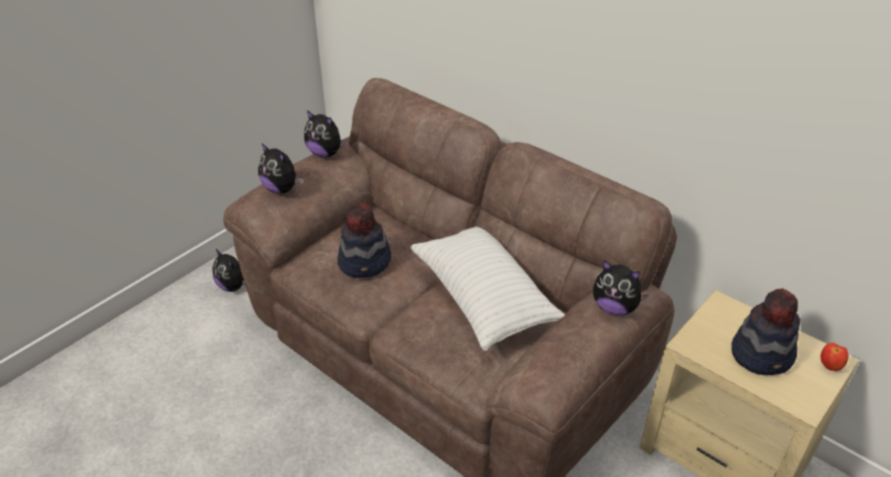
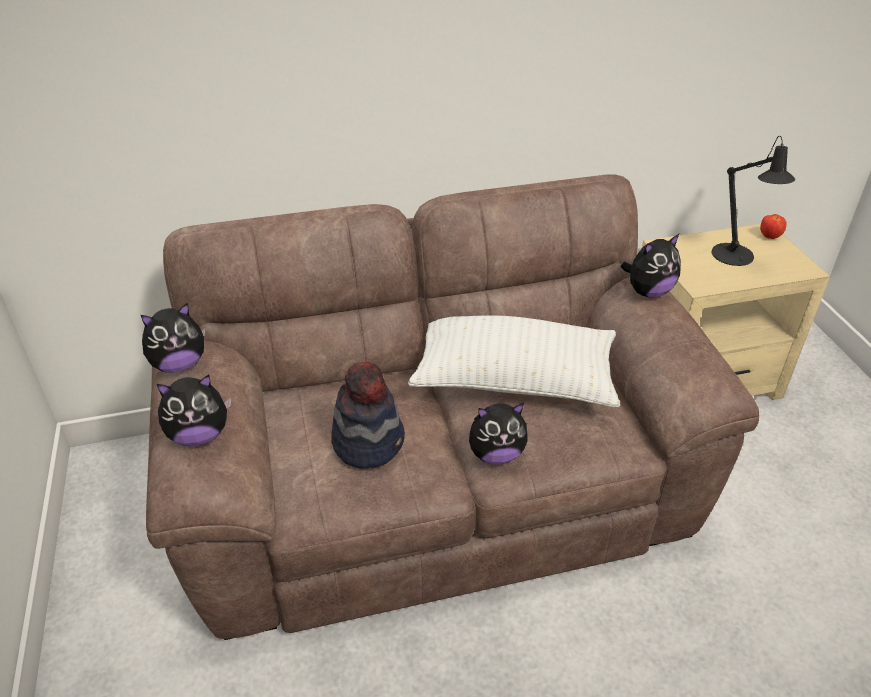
camera: 55 degrees left, 0 degrees up
plush toy [212,248,245,292] -> plush toy moved to [469,403,528,465]
hat [732,288,800,375] -> black table lamp [711,136,796,266]

